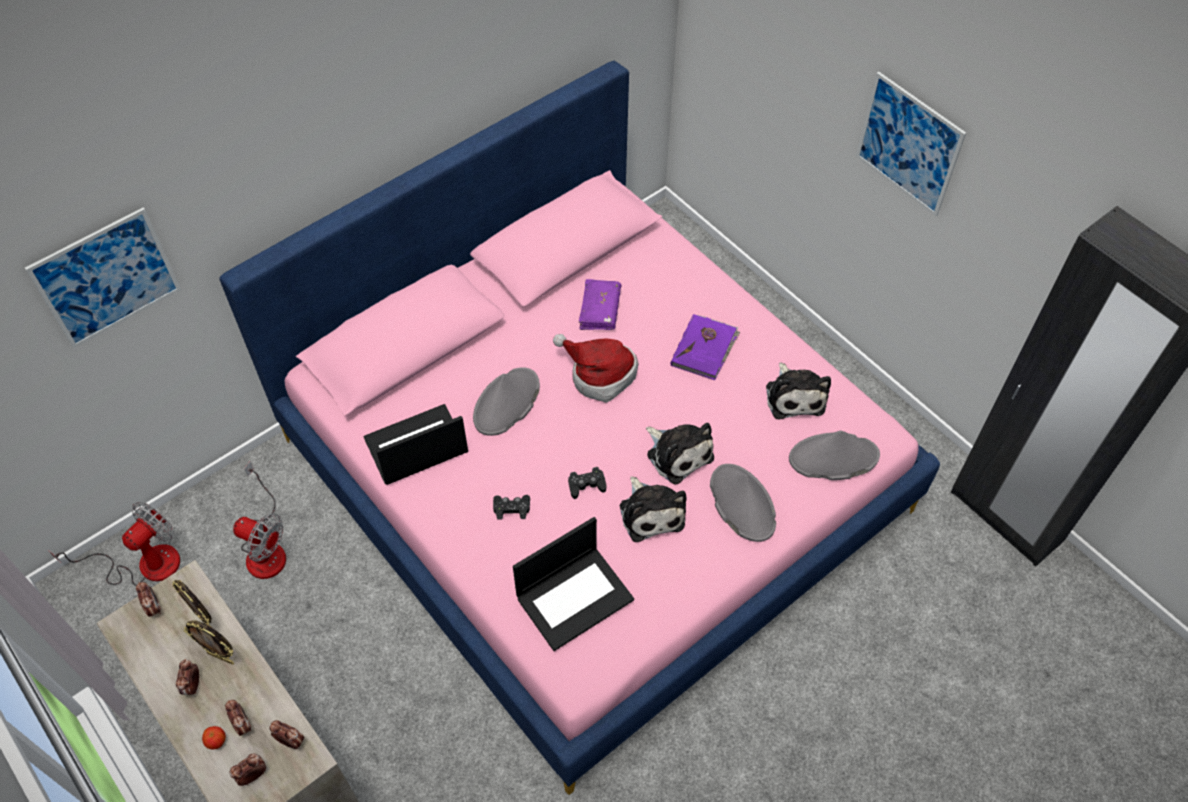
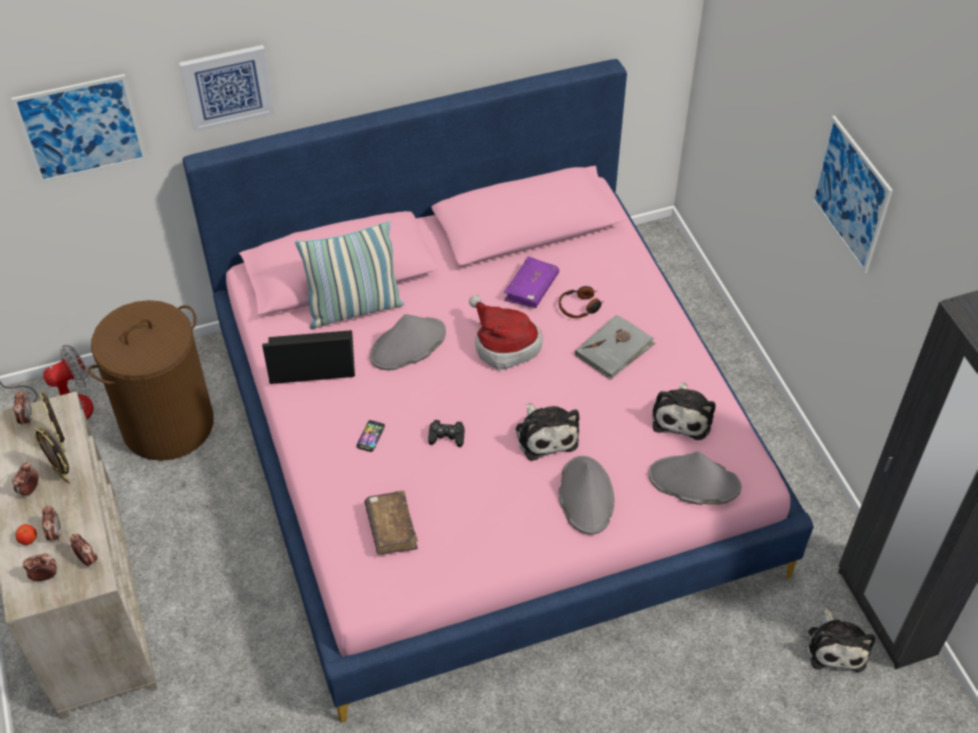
camera: 20 degrees right, 5 degrees down
fan [233,461,286,579] -> brown laundry basket [88,300,214,461]
black game controller [493,495,530,520] -> phone [356,420,385,452]
laptop [513,517,634,651] -> brown book [364,491,418,555]
plush toy [619,476,687,542] -> plush toy moved to [807,608,875,672]
purple book [671,314,740,380] -> grey book [575,315,656,380]
none -> picture [179,45,275,132]
none -> pillow [295,221,404,329]
none -> headphones [559,286,604,318]

